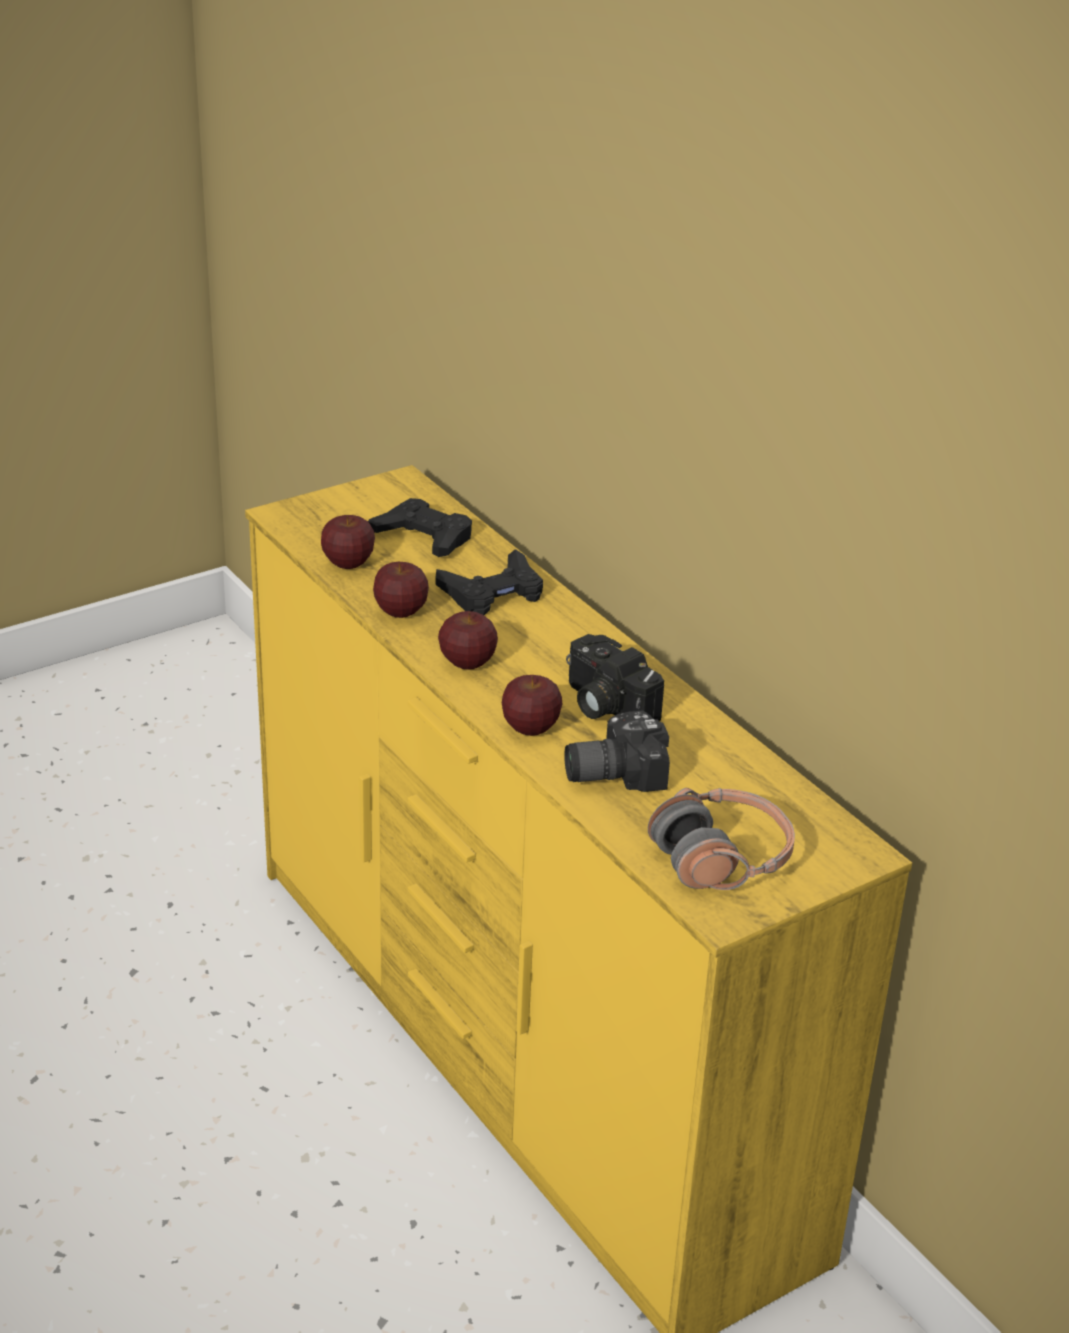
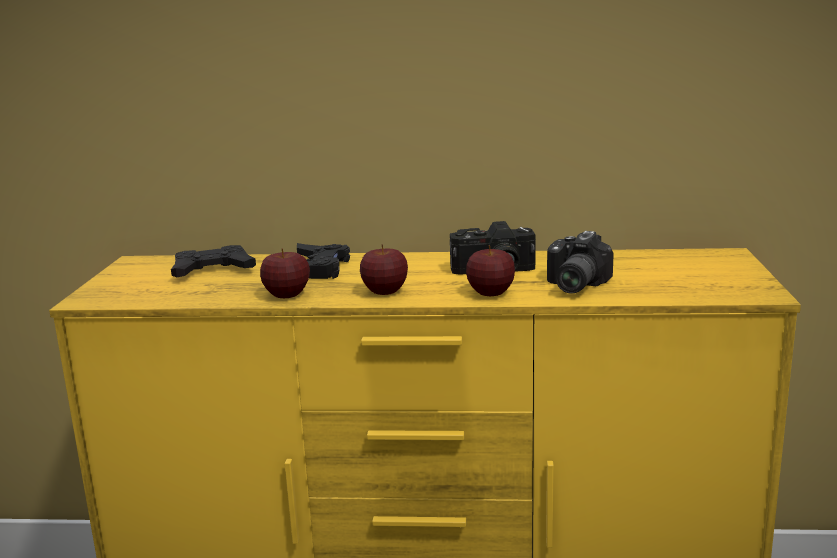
camera: 50 degrees left, 15 degrees down
apple [321,515,375,569] -> none
headphones [648,788,795,890] -> none

